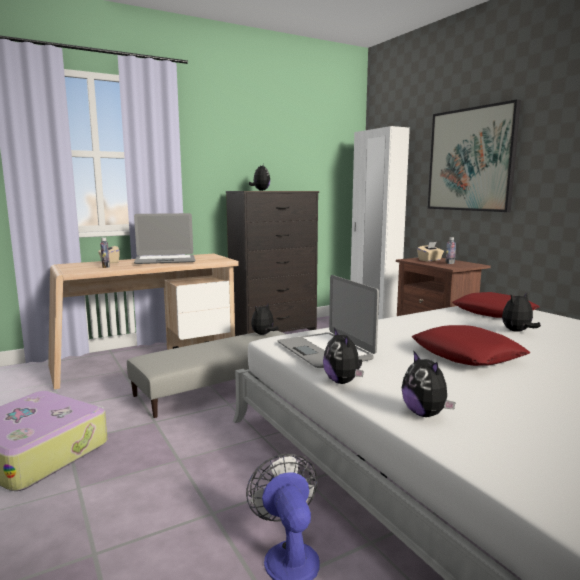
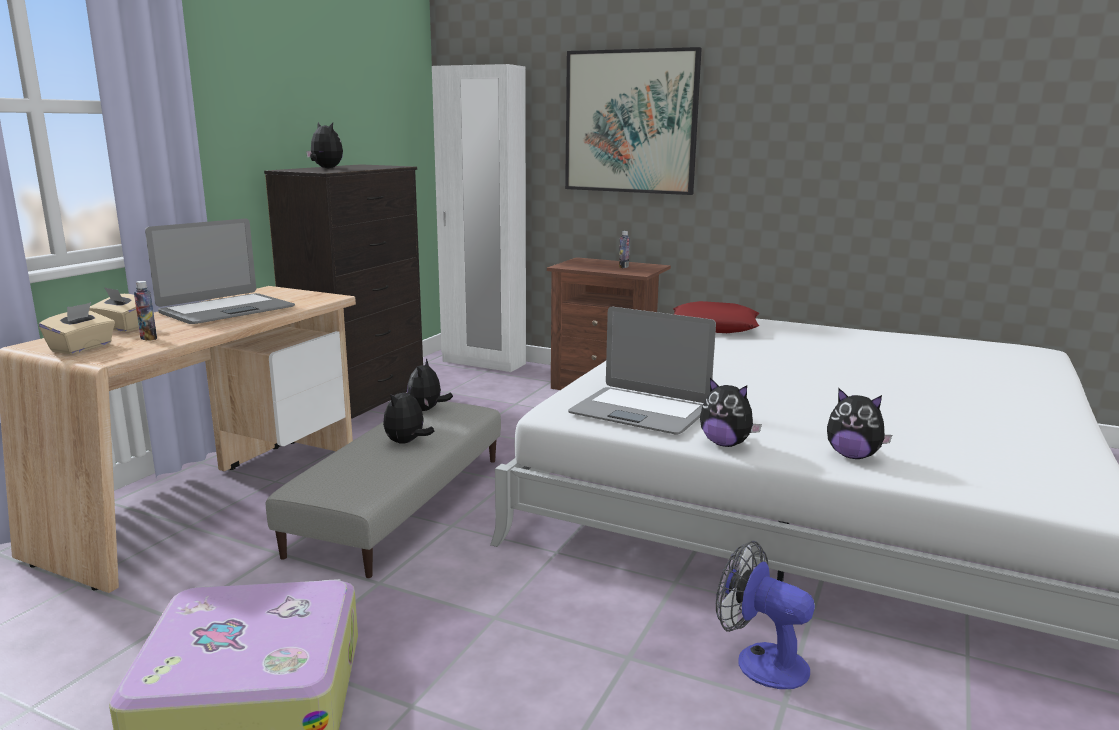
camera: 35 degrees left, 5 degrees up
red pillow [412,325,531,366] -> none
beige tissue box [417,242,444,262] -> beige tissue box moved to [39,302,115,354]
plush toy [502,292,541,332] -> plush toy moved to [383,385,434,444]

